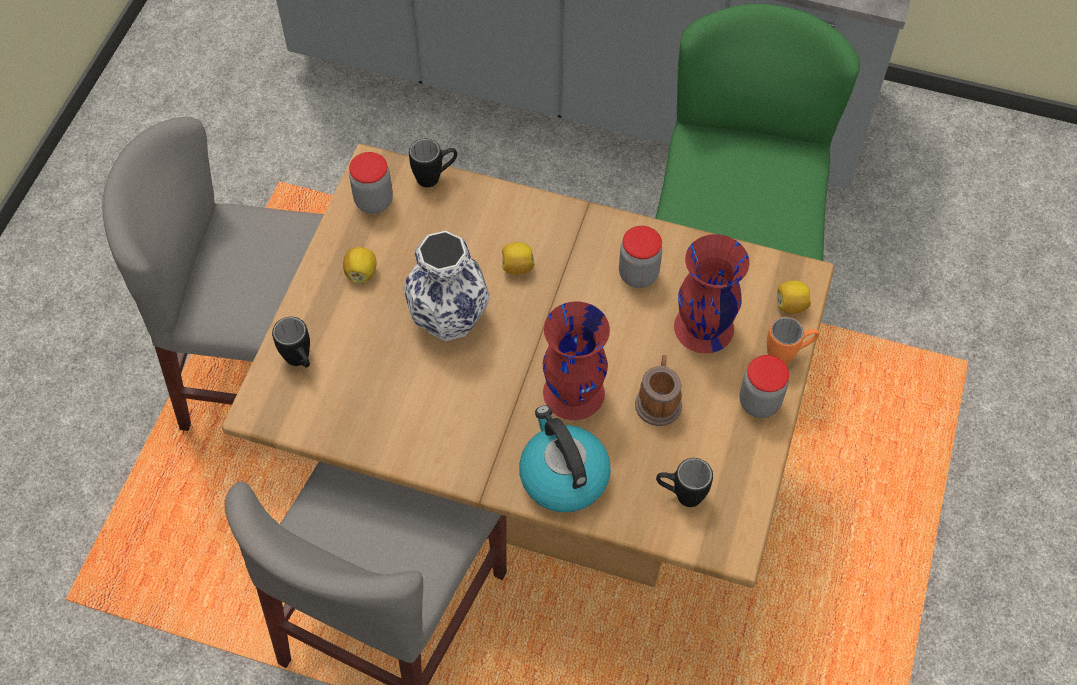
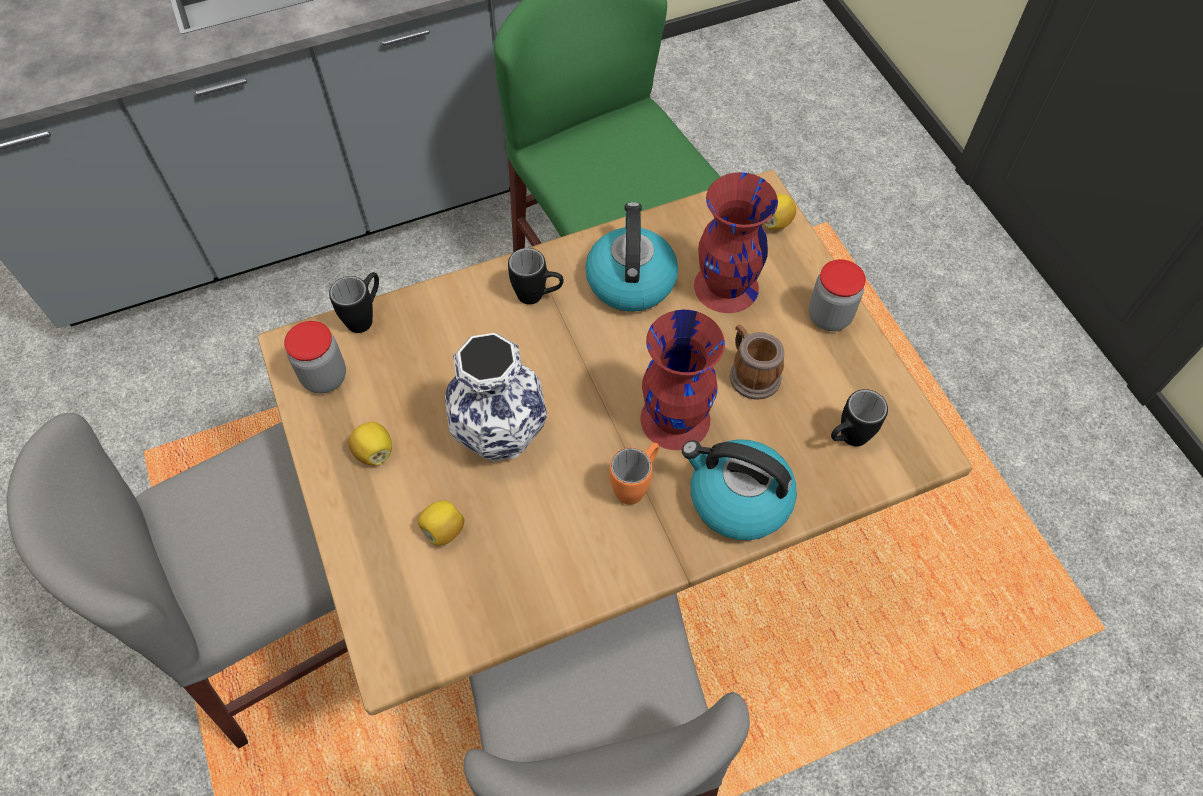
camera: 40 degrees left, 0 degrees up
black mug [272,317,310,368] -> black mug moved to [508,248,564,305]
lemon [502,242,535,275] -> lemon moved to [418,501,464,546]
jar [619,226,662,288] -> kettle [585,202,678,312]
orange mug [767,317,819,365] -> orange mug moved to [609,443,659,505]

